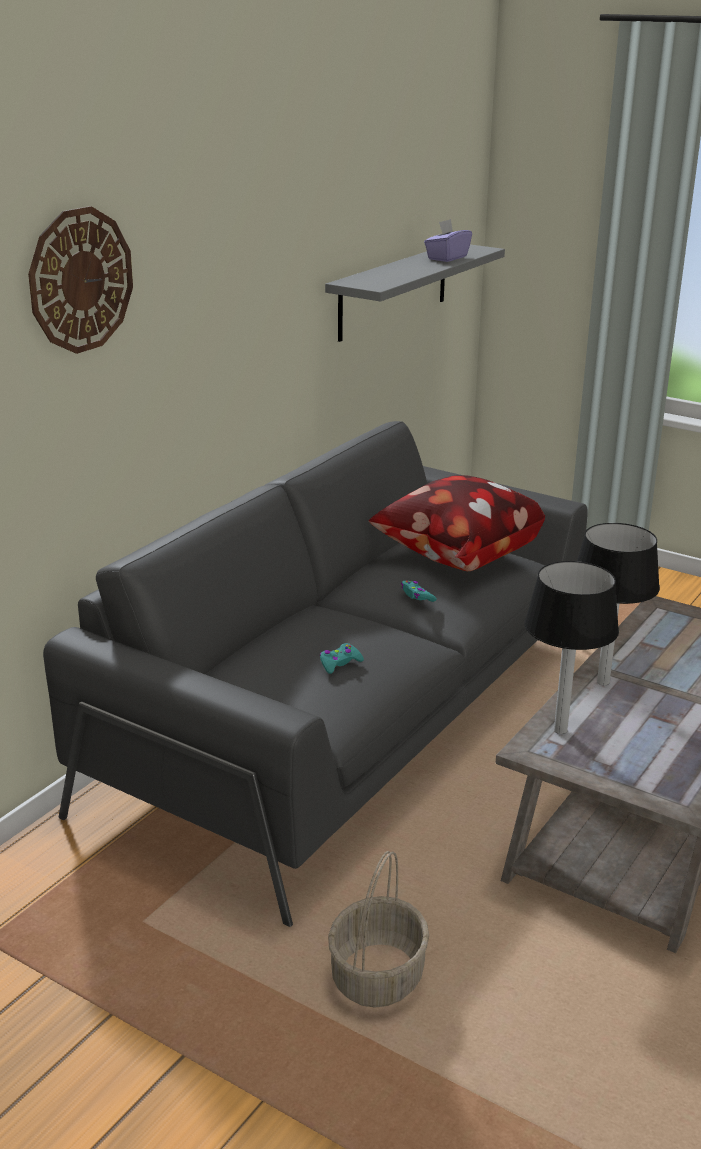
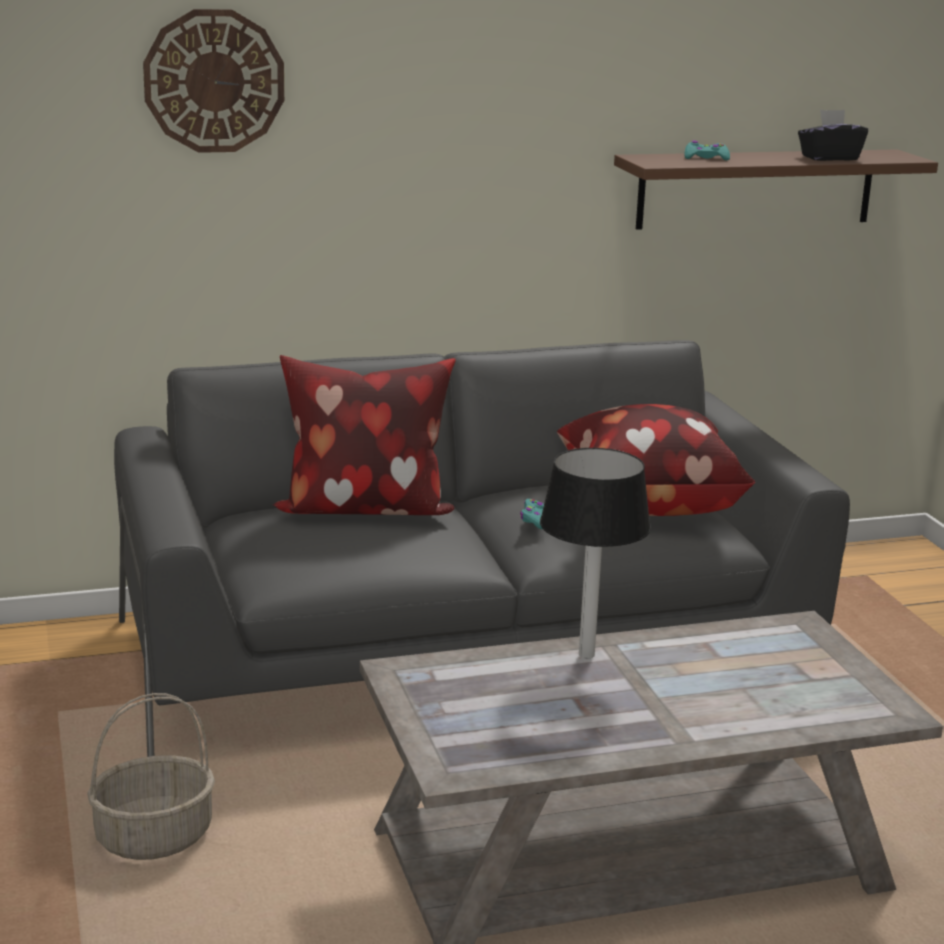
camera: 40 degrees right, 5 degrees down
turquoise game controller [319,643,364,674] -> turquoise game controller moved to [684,140,730,161]
grey shelf [325,244,505,342] -> brown shelf [614,149,938,230]
purple tissue box [424,219,472,262] -> black tissue box [798,110,868,161]
table lamp [525,561,619,734] -> none
none -> pillow [273,355,456,515]

